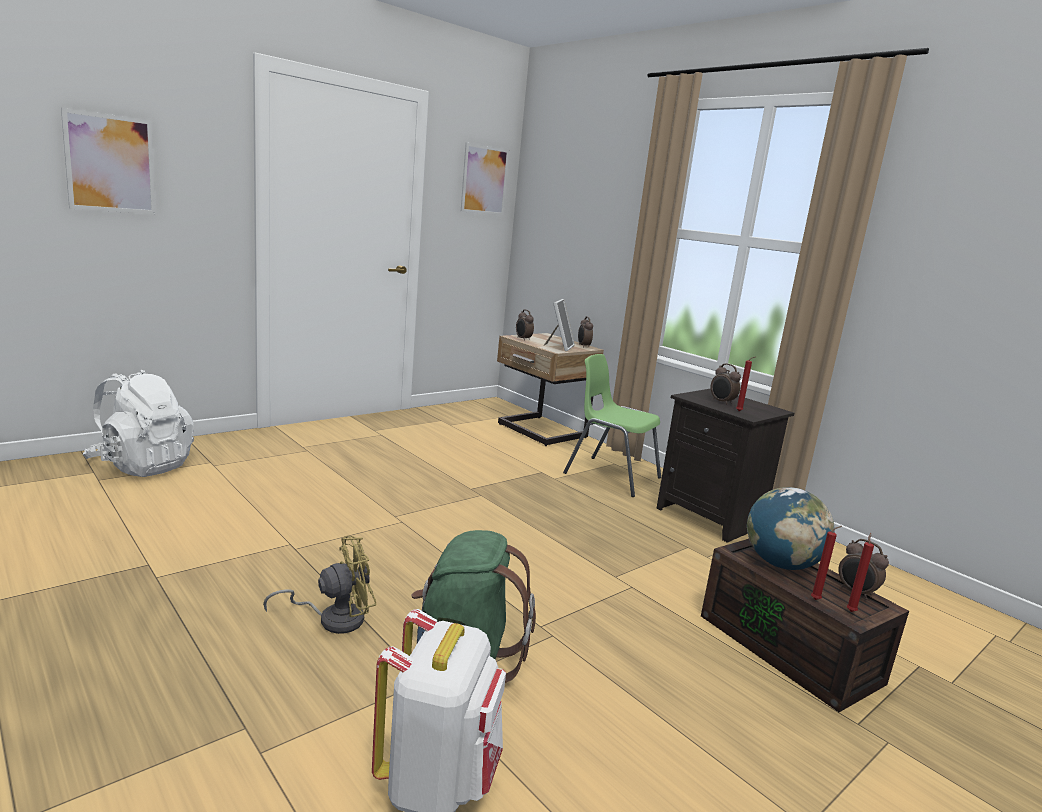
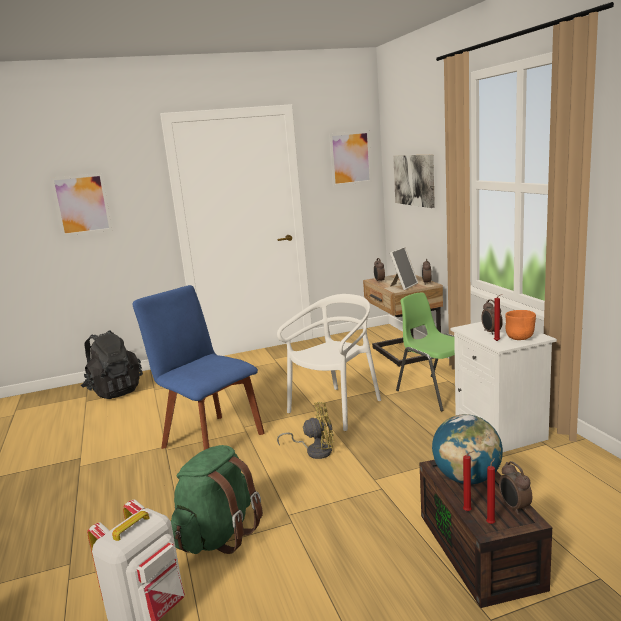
camera: 25 degrees right, 0 degrees up
white backpack [83,370,194,477] -> black backpack [81,330,143,399]
yellow fan [263,536,376,634] -> yellow fan moved to [277,402,334,459]
black nightstand [657,389,794,543] -> white nightstand [450,317,557,452]
none -> blue chair [133,285,265,450]
none -> white chair [277,294,381,431]
none -> picture [393,155,435,208]
none -> orange bowl [505,310,536,340]

